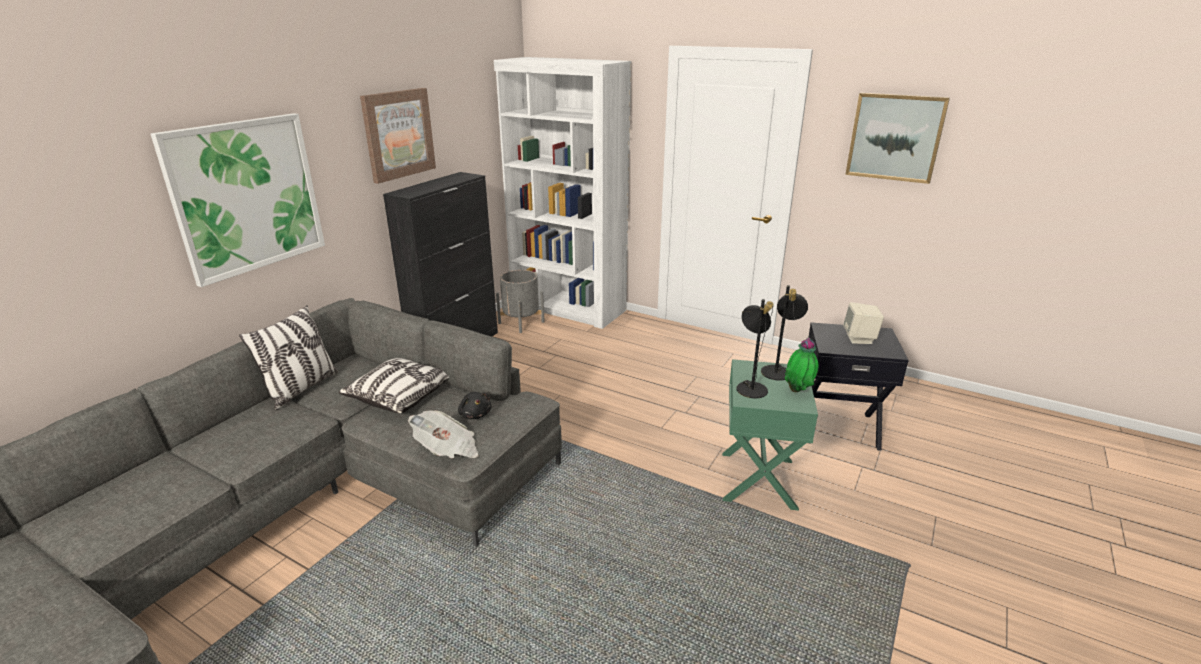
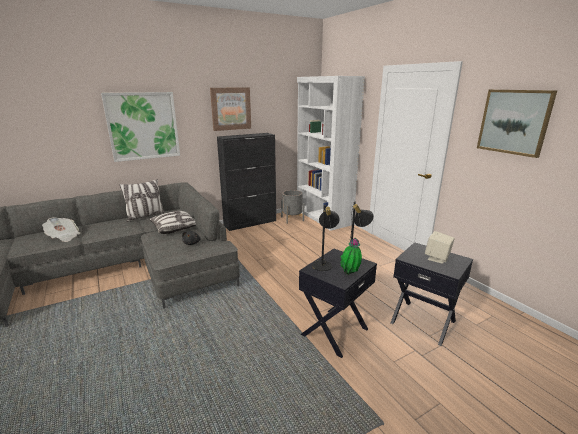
camera: 30 degrees right, 5 degrees down
newspaper [408,410,478,458] -> newspaper moved to [42,217,80,242]
green side table [722,359,818,511] -> black side table [299,249,377,358]

